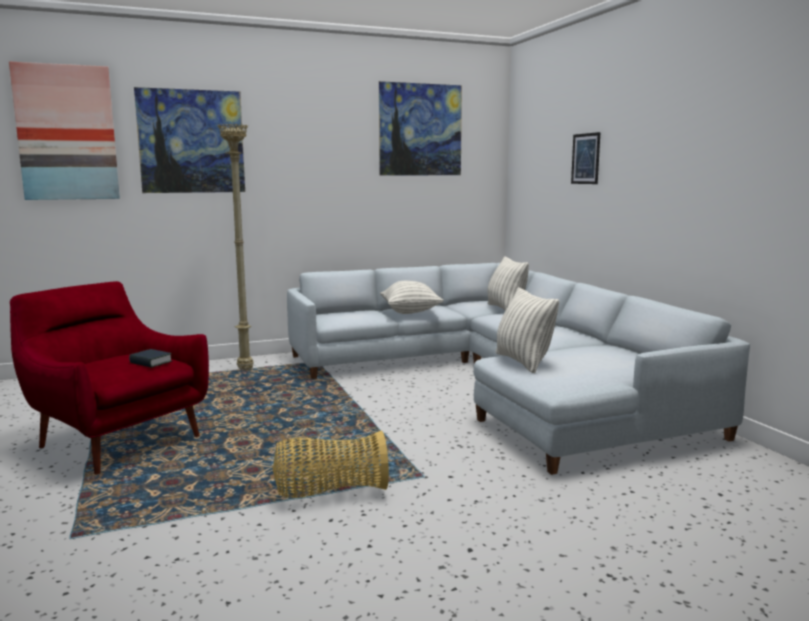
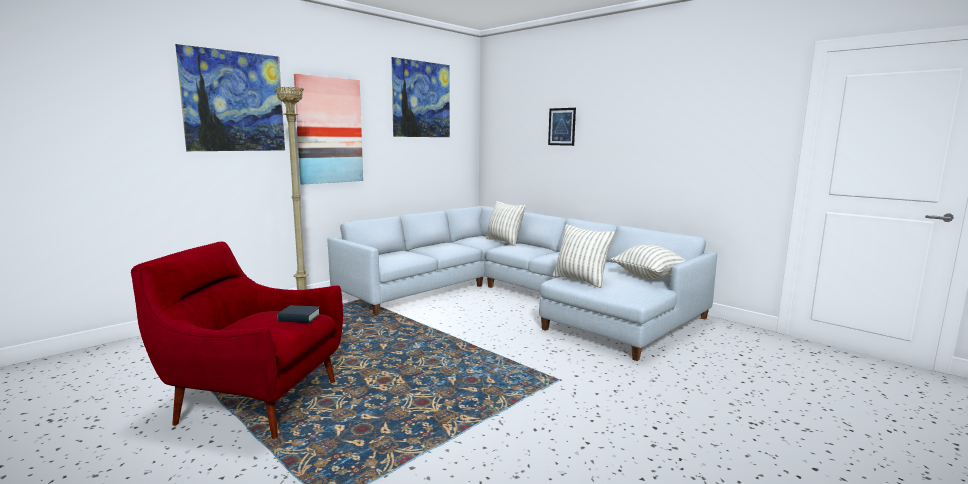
camera: 25 degrees left, 0 degrees up
picture [9,61,120,200] -> picture moved to [294,74,363,185]
basket [273,430,389,498] -> none
pillow [380,281,444,314] -> pillow moved to [610,245,686,280]

